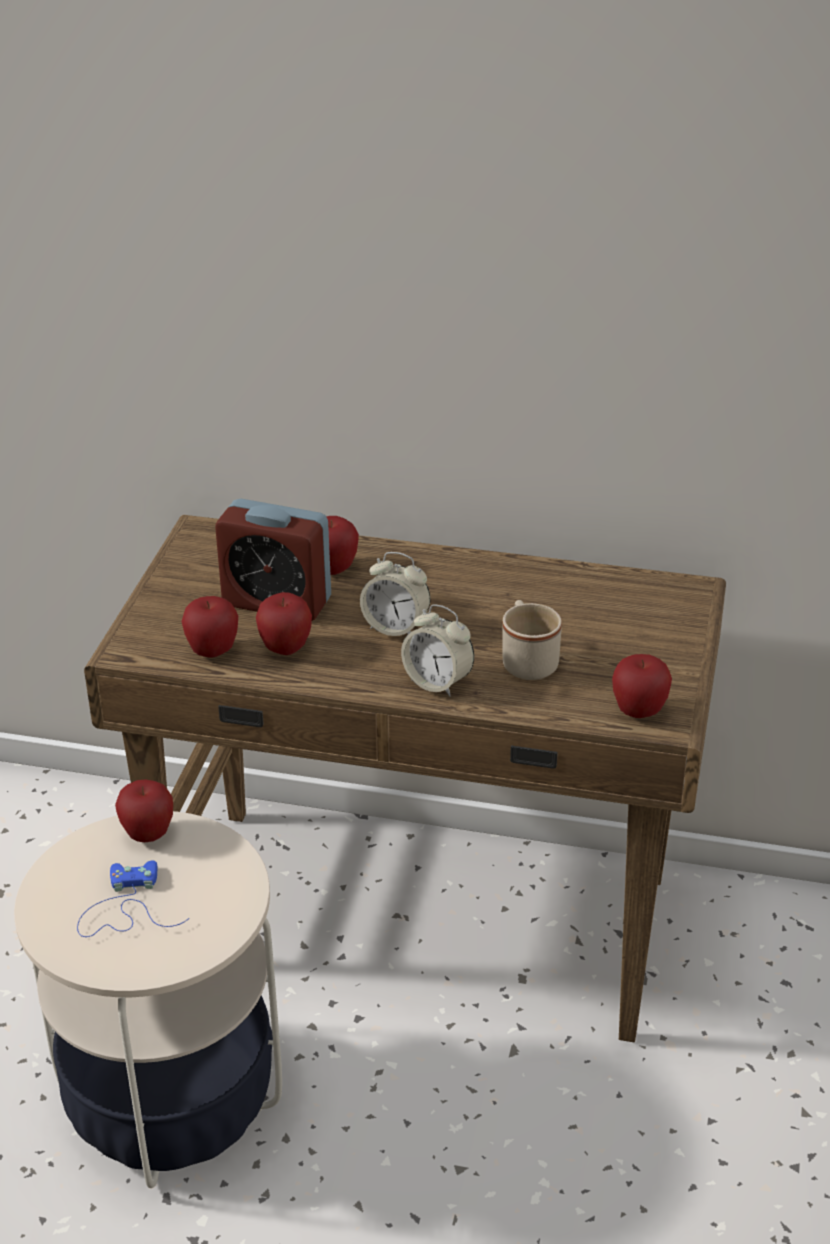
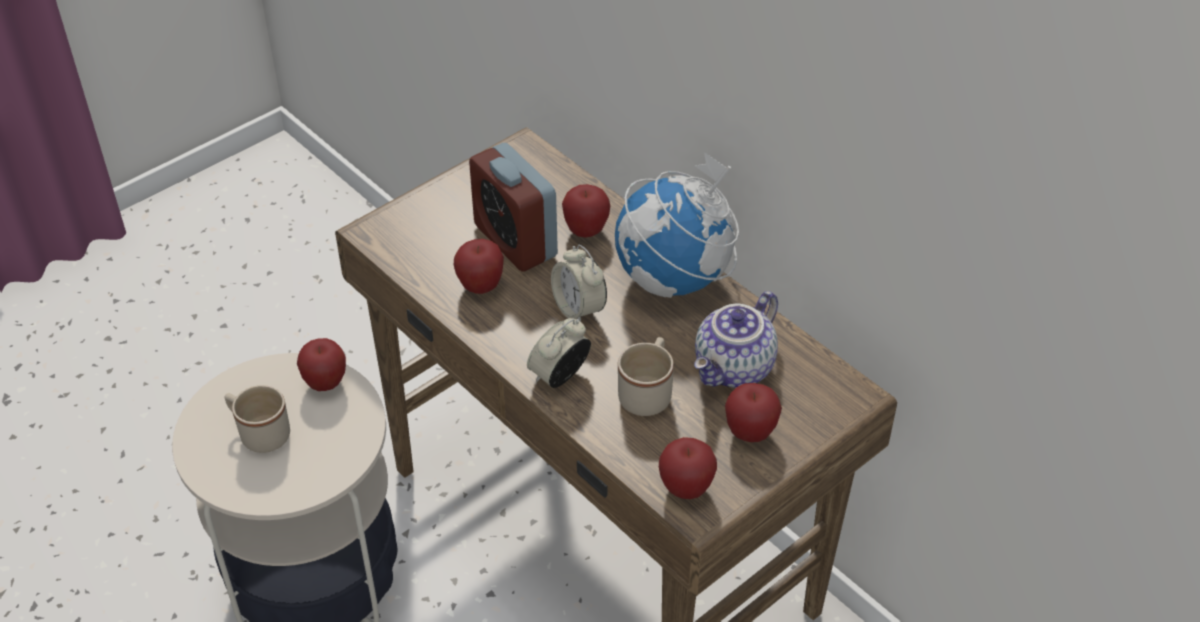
camera: 35 degrees right, 10 degrees up
blue game controller [77,861,190,937] -> beige mug [225,385,290,453]
apple [182,596,238,658] -> apple moved to [725,383,782,442]
alarm clock [401,604,474,697] -> alarm clock turned 60 degrees clockwise [527,318,591,388]
none -> globe [615,152,739,298]
none -> teapot [694,291,778,388]

